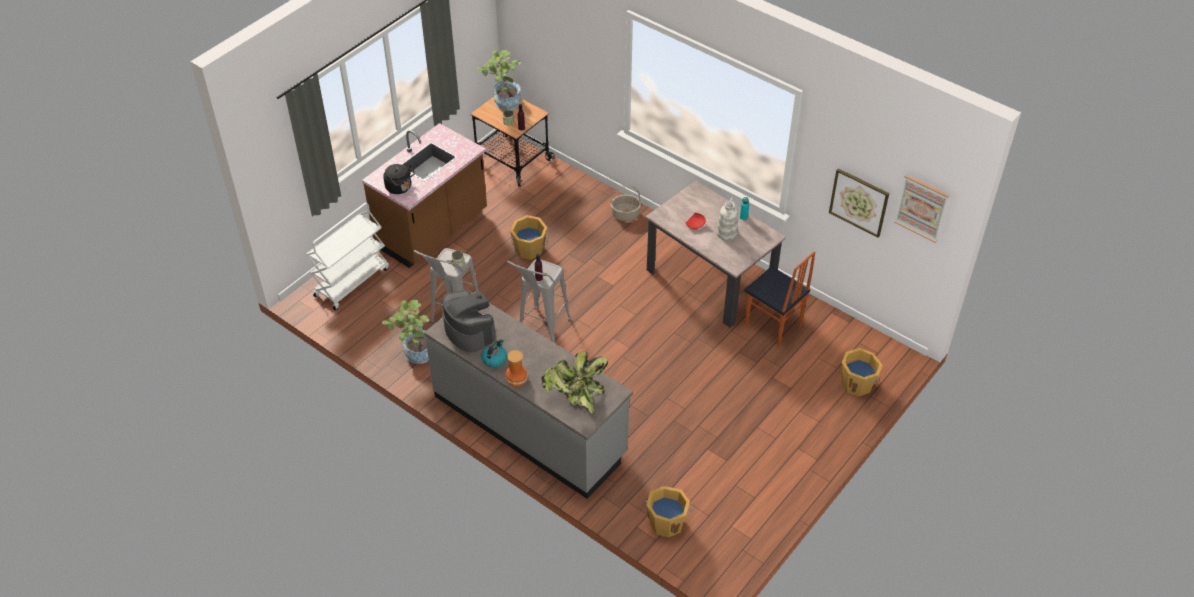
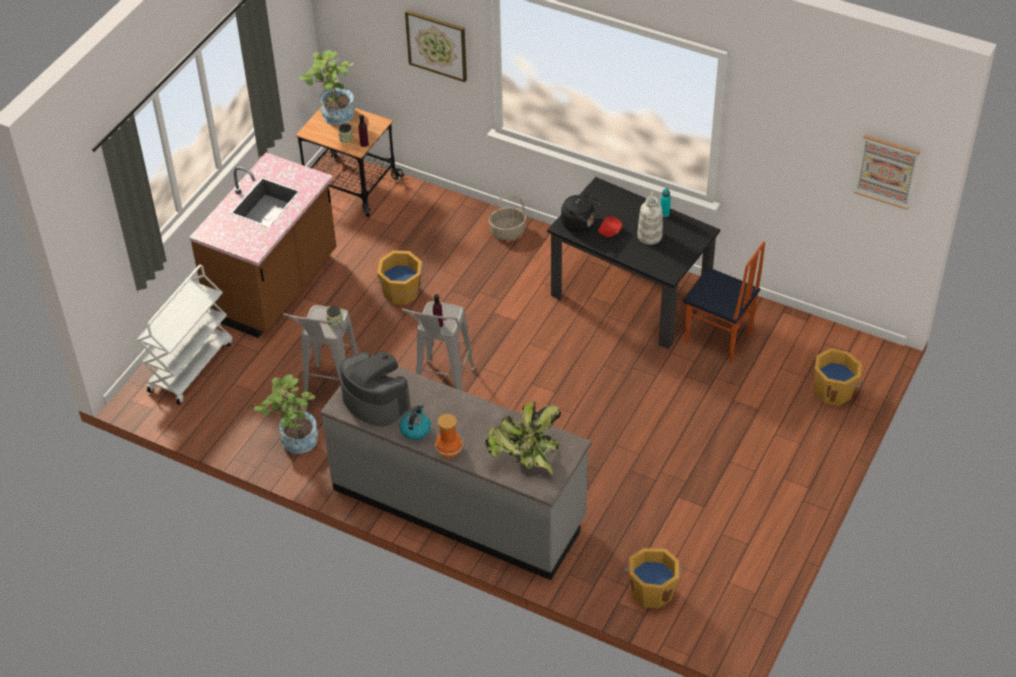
camera: 10 degrees left, 0 degrees up
black kettle [383,164,415,194] -> black kettle moved to [561,194,600,232]
beige dining table [646,180,786,328] -> black dining table [547,177,720,349]
picture [829,168,889,237] -> picture moved to [405,10,467,82]

